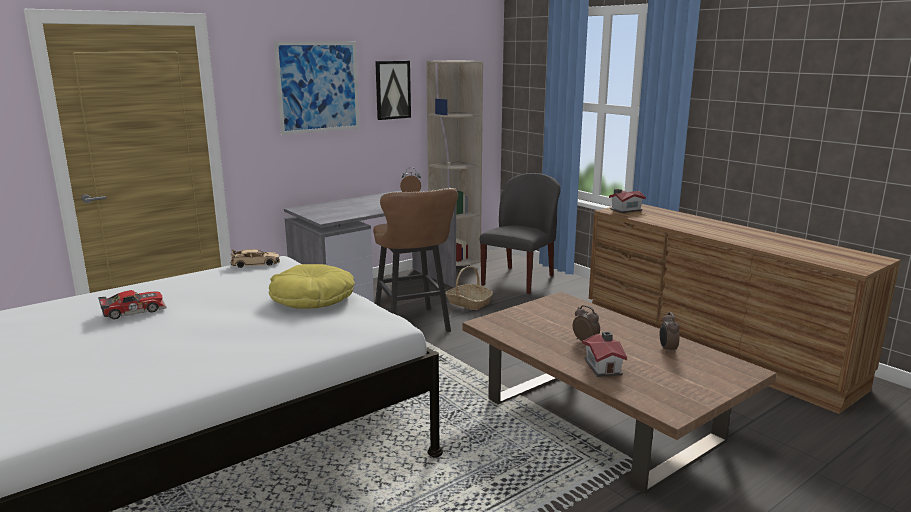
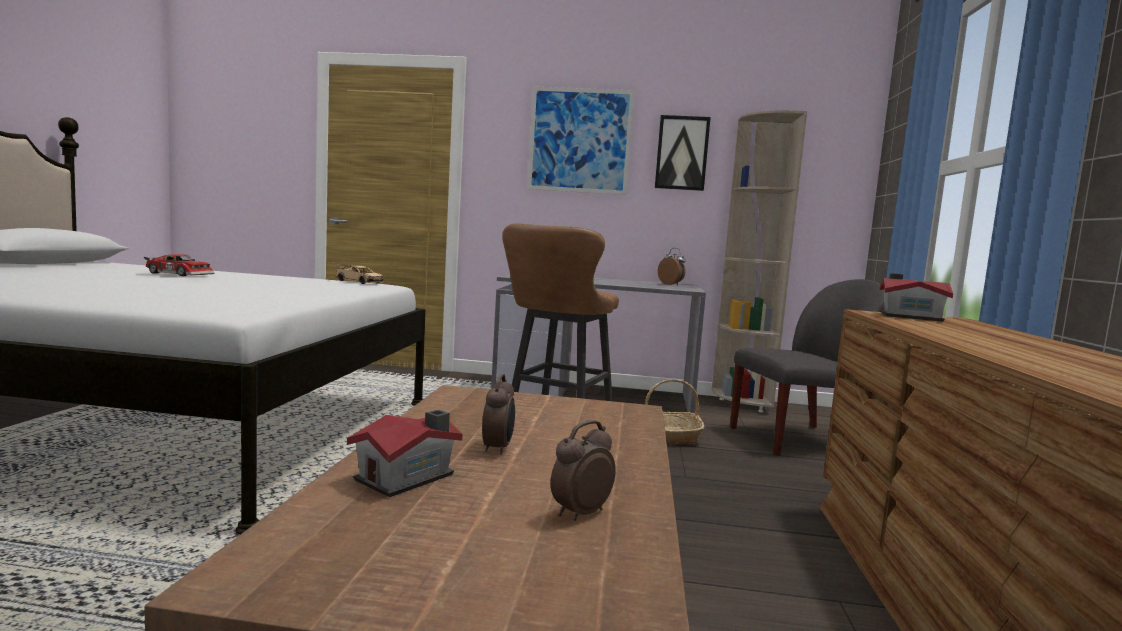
camera: 45 degrees right, 10 degrees down
yellow pillow [269,264,355,309] -> none

